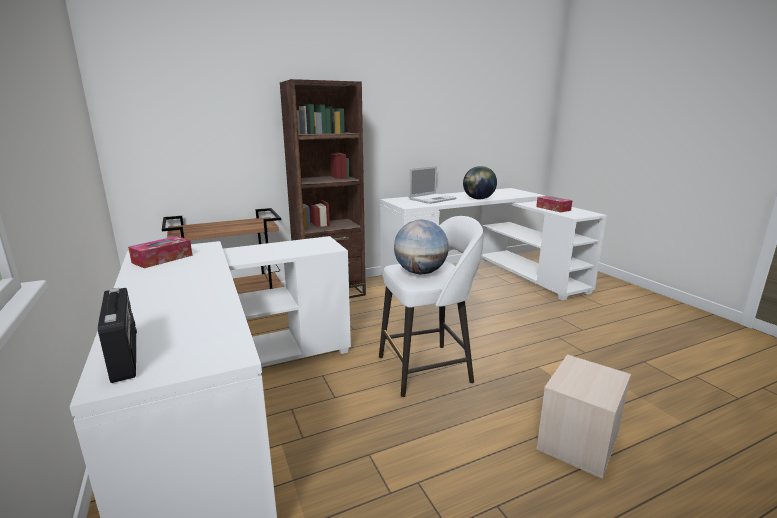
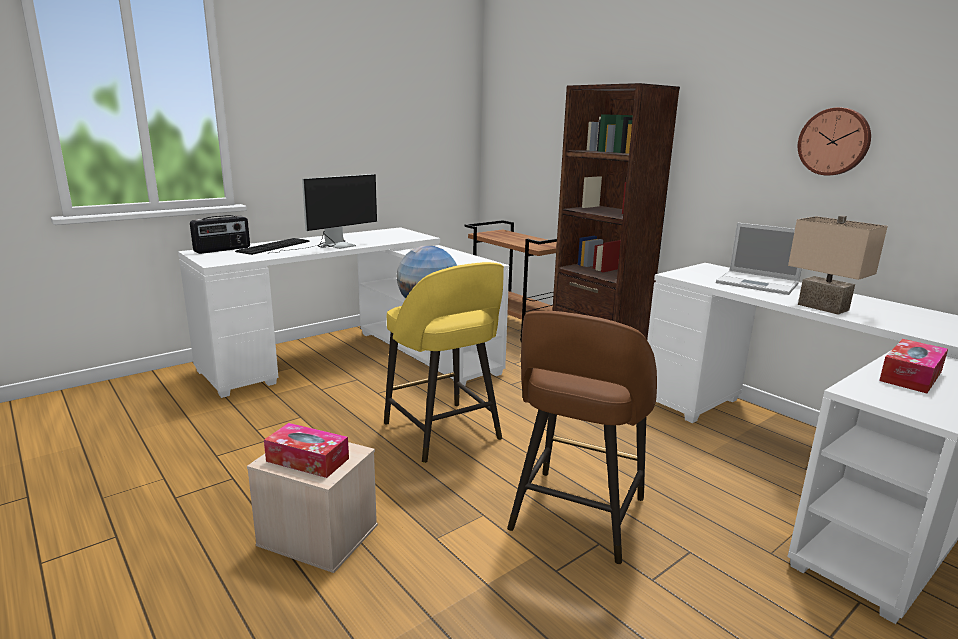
camera: 75 degrees right, 0 degrees up
tissue box [128,236,193,268] -> tissue box moved to [264,423,349,478]
white stool [379,216,483,397] -> yellow stool [384,262,504,463]
globe [463,166,497,200] -> beige table lamp [788,215,888,315]
none -> keyboard [235,238,310,255]
none -> monitor [269,174,377,253]
none -> brown stool [507,311,657,564]
none -> wall clock [798,107,871,176]

